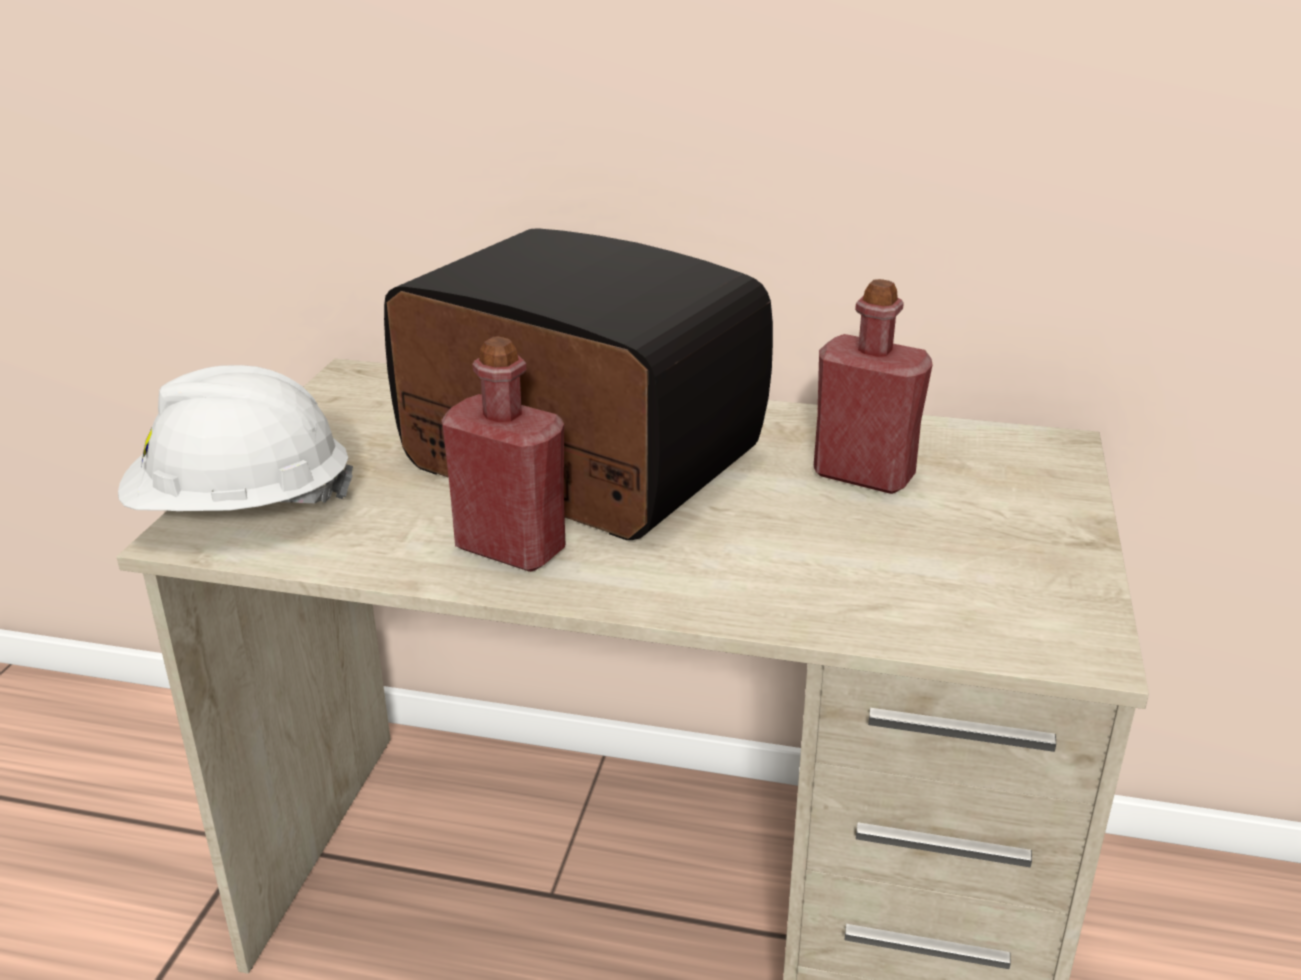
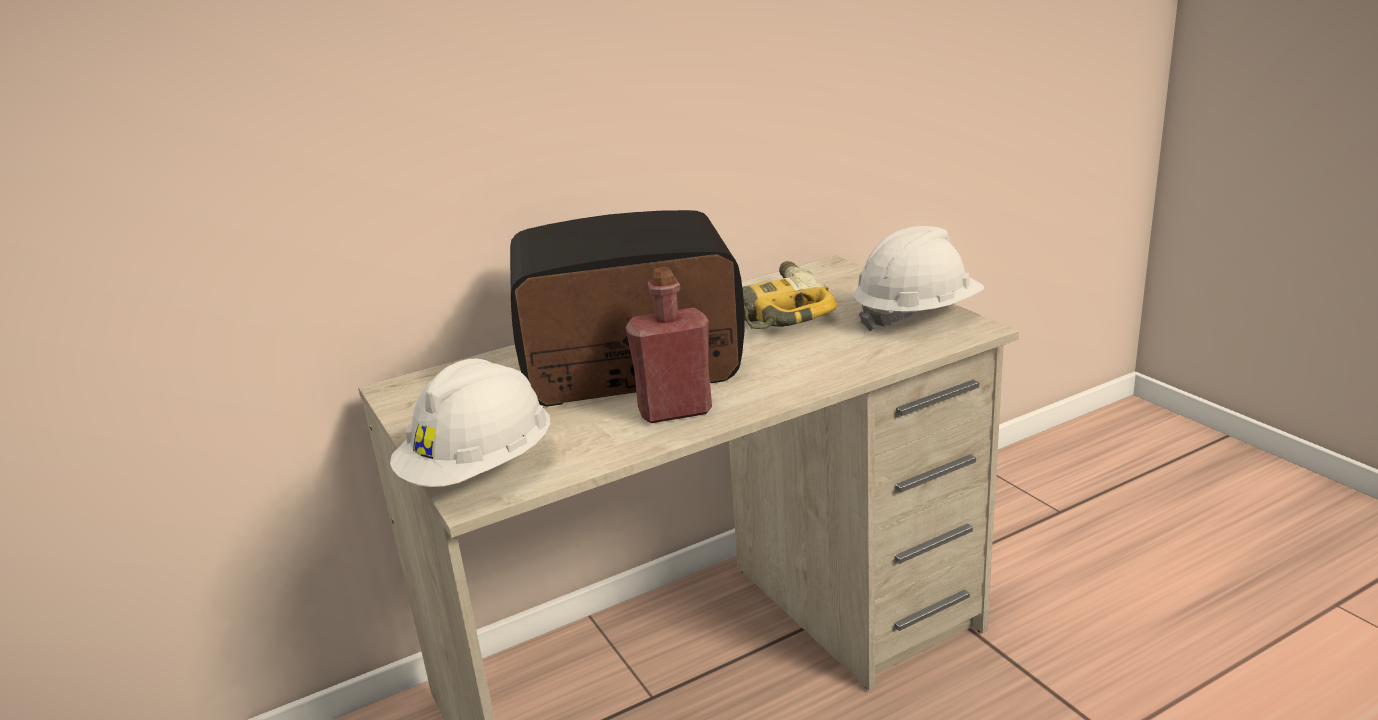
camera: 40 degrees left, 5 degrees down
red bottle [814,279,933,494] -> power drill [742,261,837,329]
none -> white hard hat [854,226,984,331]

